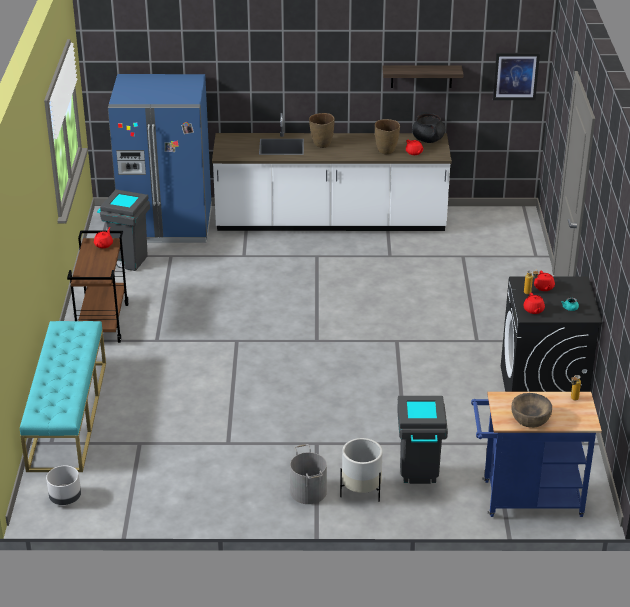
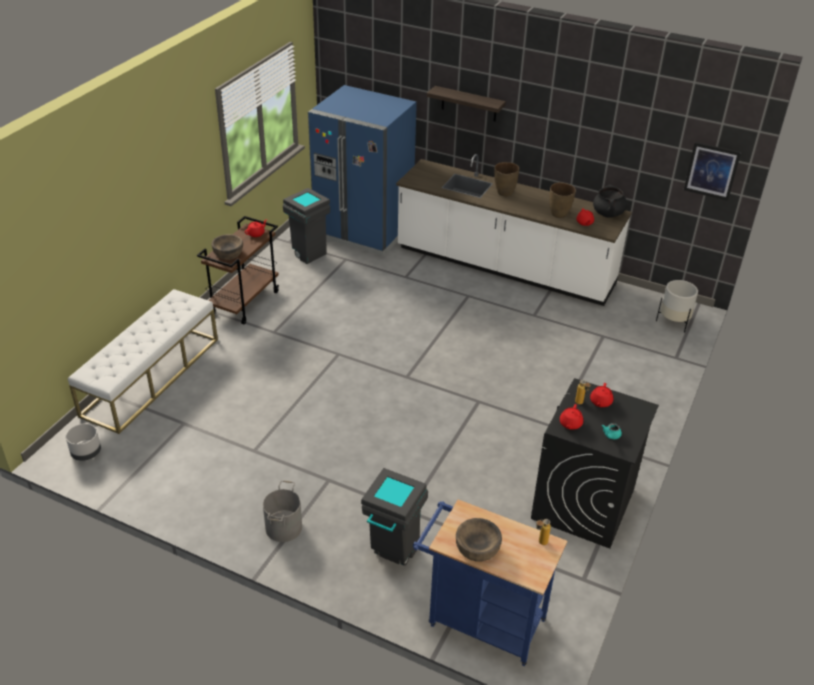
camera: 25 degrees right, 5 degrees up
turquoise bench [20,321,106,472] -> white bench [68,289,218,434]
white planter [340,438,383,502] -> white planter moved to [656,280,698,333]
shelf [383,66,463,88] -> shelf moved to [427,86,506,122]
none -> brown bowl [212,234,243,260]

